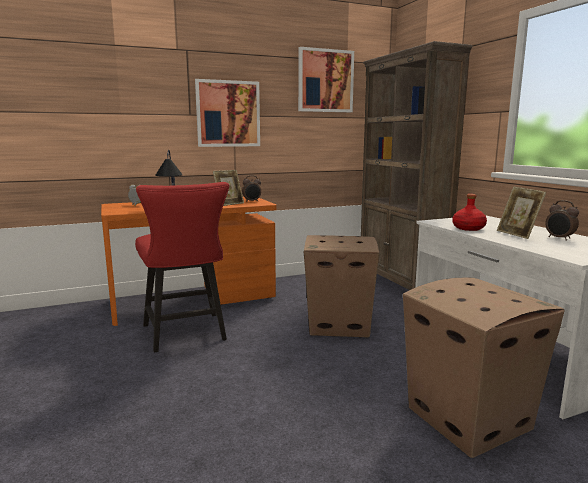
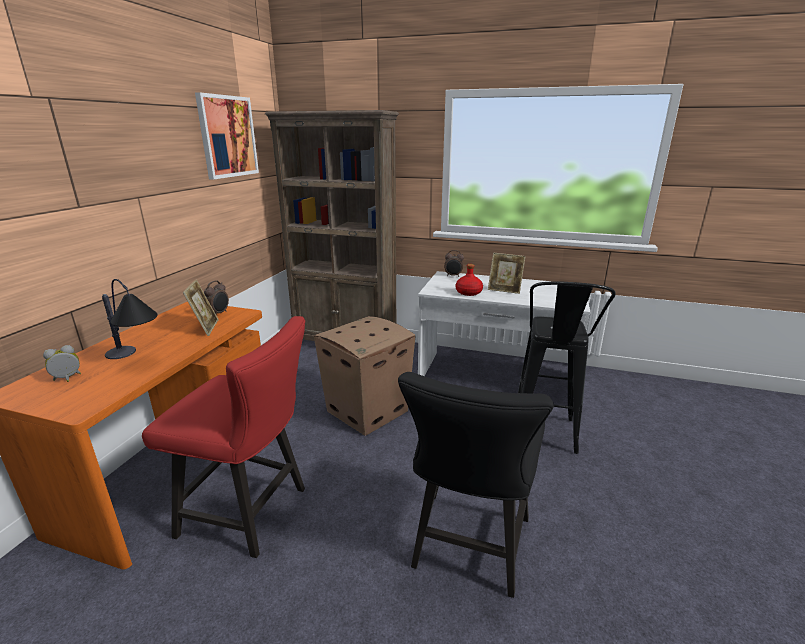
camera: 50 degrees left, 10 degrees up
picture [195,79,260,147] -> none
cardboard box [403,277,565,458] -> black stool [518,281,616,454]
alarm clock [545,200,579,241] -> alarm clock moved to [444,250,464,277]
none -> black chair [398,372,554,598]

